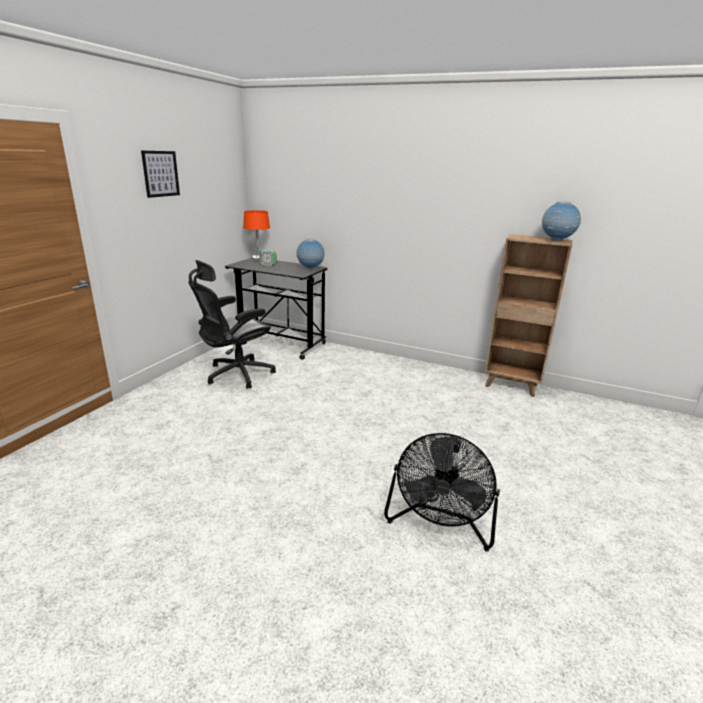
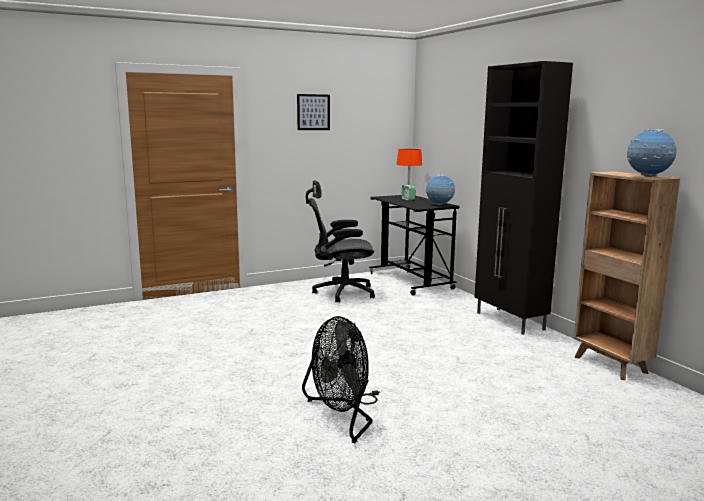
camera: 40 degrees right, 10 degrees down
none -> black cabinet [475,61,573,335]

